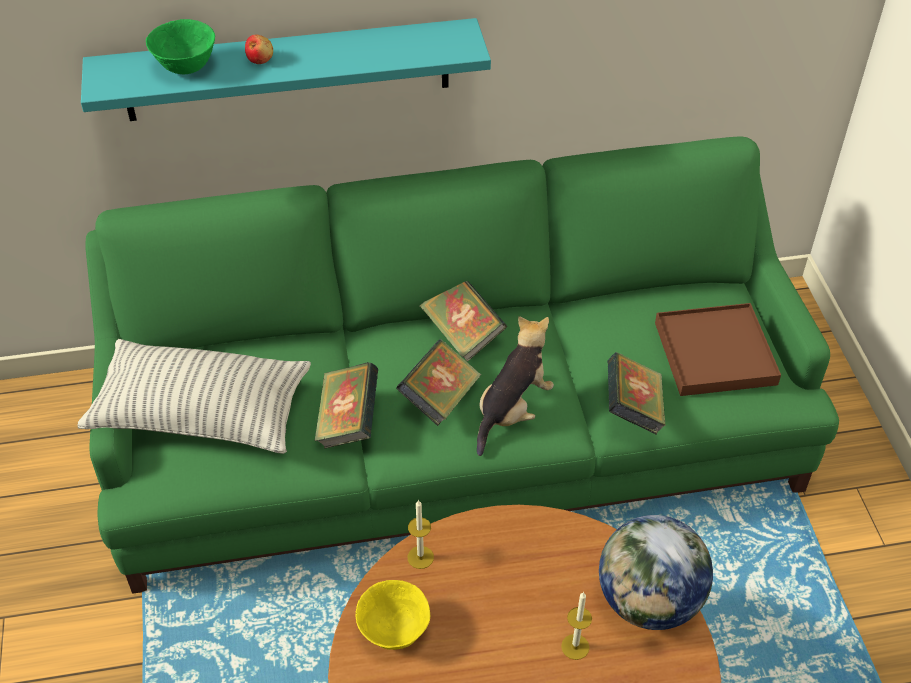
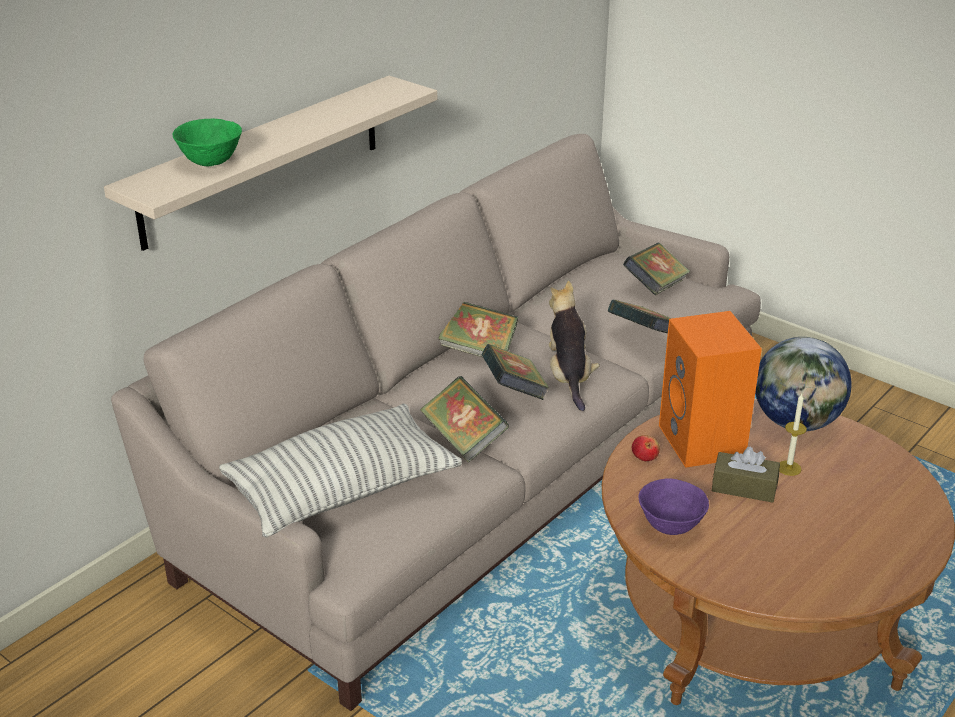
camera: 40 degrees left, 15 degrees down
turquoise shelf [81,18,491,121] -> beige shelf [104,76,437,251]
green sofa [85,136,839,594] -> beige sofa [111,134,761,711]
apple [245,35,273,64] -> apple moved to [632,435,660,461]
yellow bowl [355,580,430,650] -> purple bowl [638,478,709,535]
candle [408,500,434,569] -> none
brown tray [655,303,781,396] -> book [623,243,690,295]
none -> orange speaker [659,311,762,468]
none -> brown tissue box [712,447,780,503]

